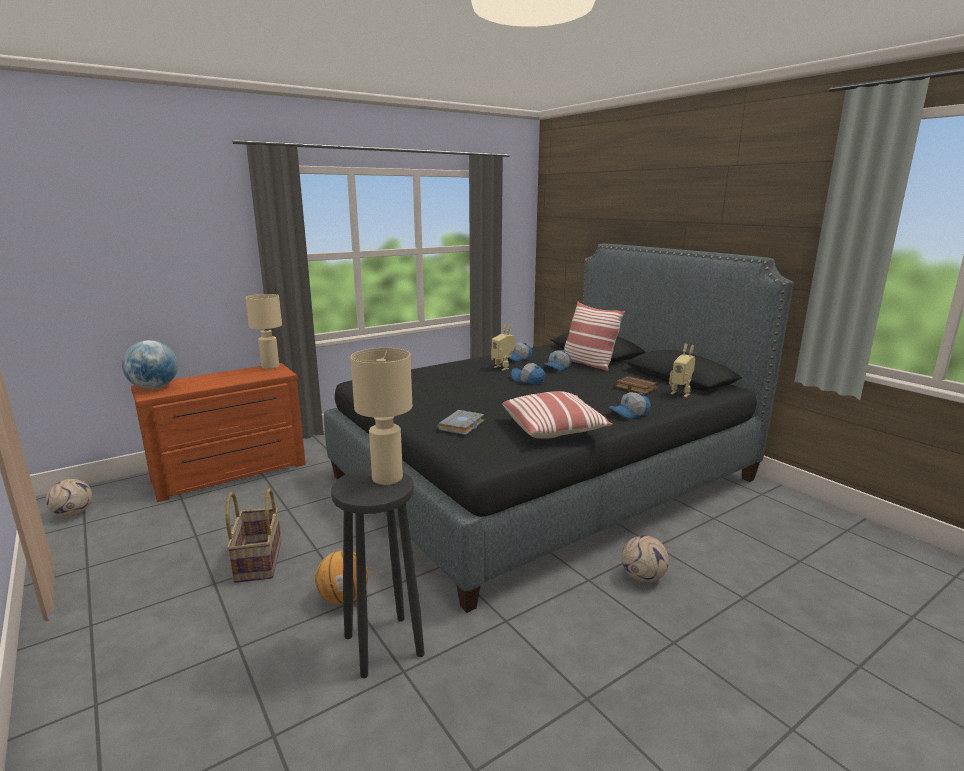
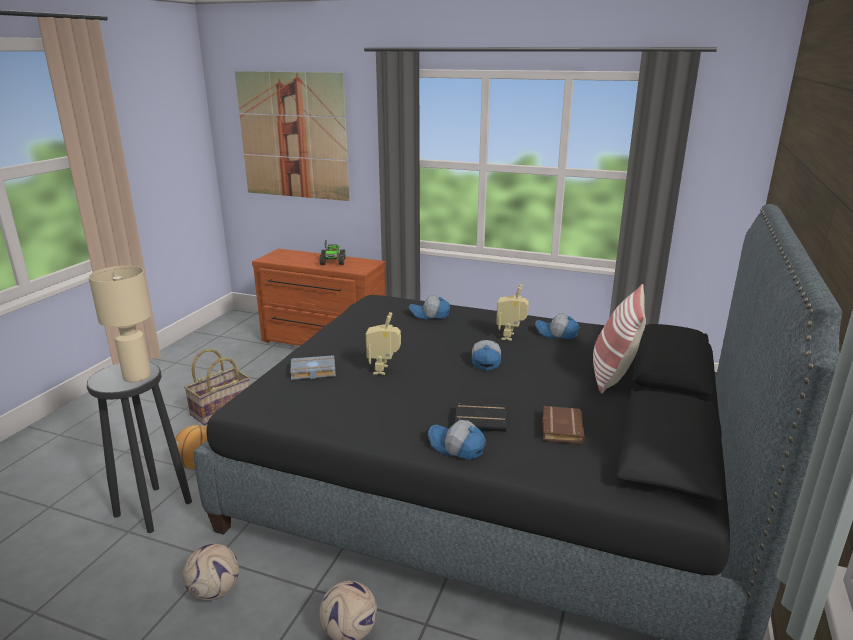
camera: 55 degrees right, 5 degrees up
football [46,479,92,517] -> football moved to [183,544,239,600]
globe [122,340,178,389] -> none
beige table lamp [245,294,282,369] -> none
pillow [502,391,613,439] -> none
cap [543,350,572,371] -> cap moved to [409,295,450,319]
toy robot [669,344,695,397] -> toy robot moved to [366,312,401,375]
none -> picture [235,71,350,201]
none -> toy truck [319,240,345,265]
none -> black book [455,402,507,432]

